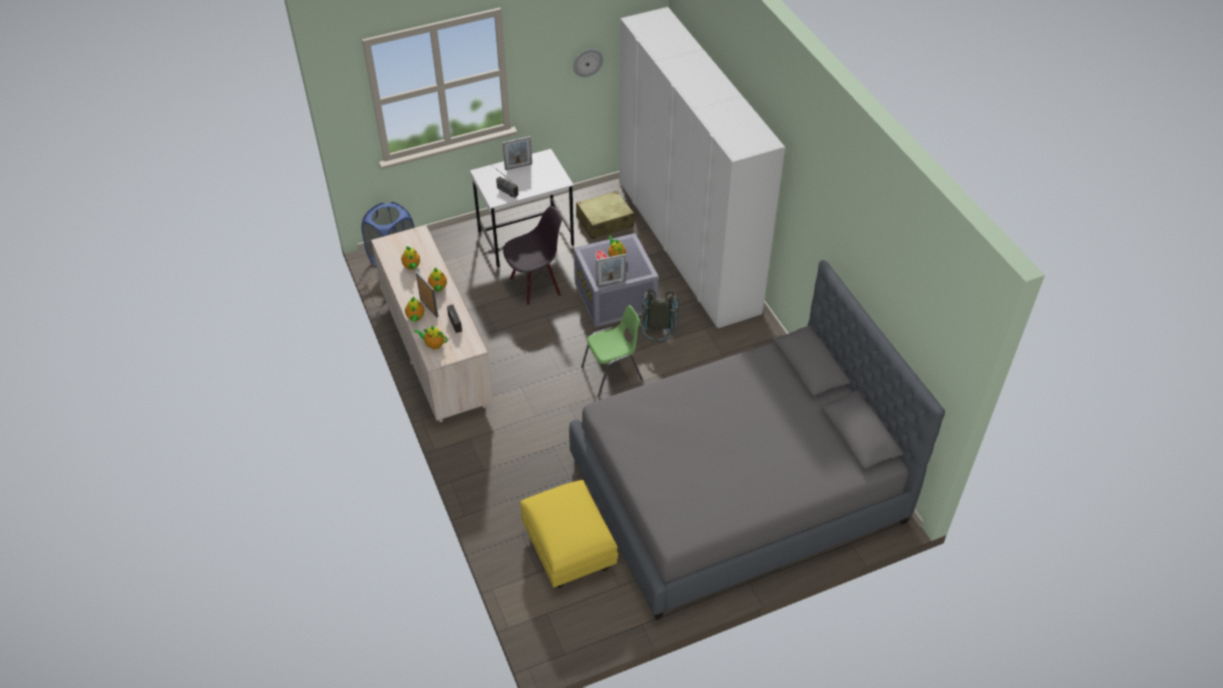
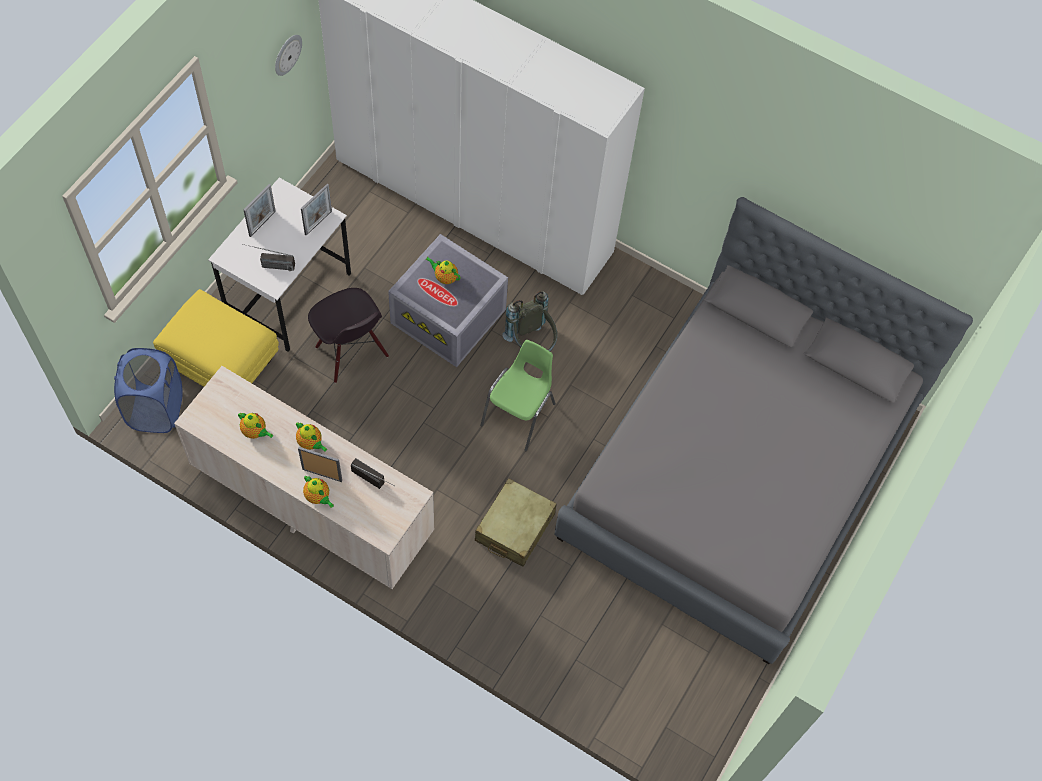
camera: 40 degrees left, 15 degrees up
teapot [414,326,447,349] -> none
black chair [503,206,562,306] -> black chair turned 120 degrees clockwise [308,288,389,383]
yellow ottoman [520,480,618,588] -> yellow ottoman moved to [153,289,279,387]
beige suitcase [576,191,634,239] -> beige suitcase moved to [475,478,557,567]
picture frame [596,254,626,287] -> picture frame moved to [301,184,332,236]

